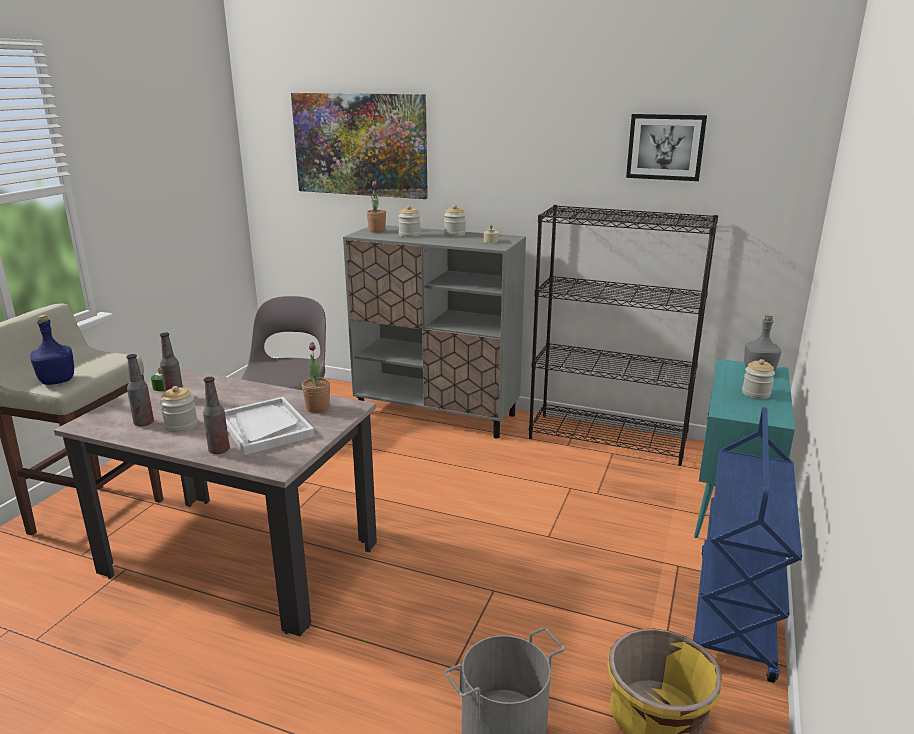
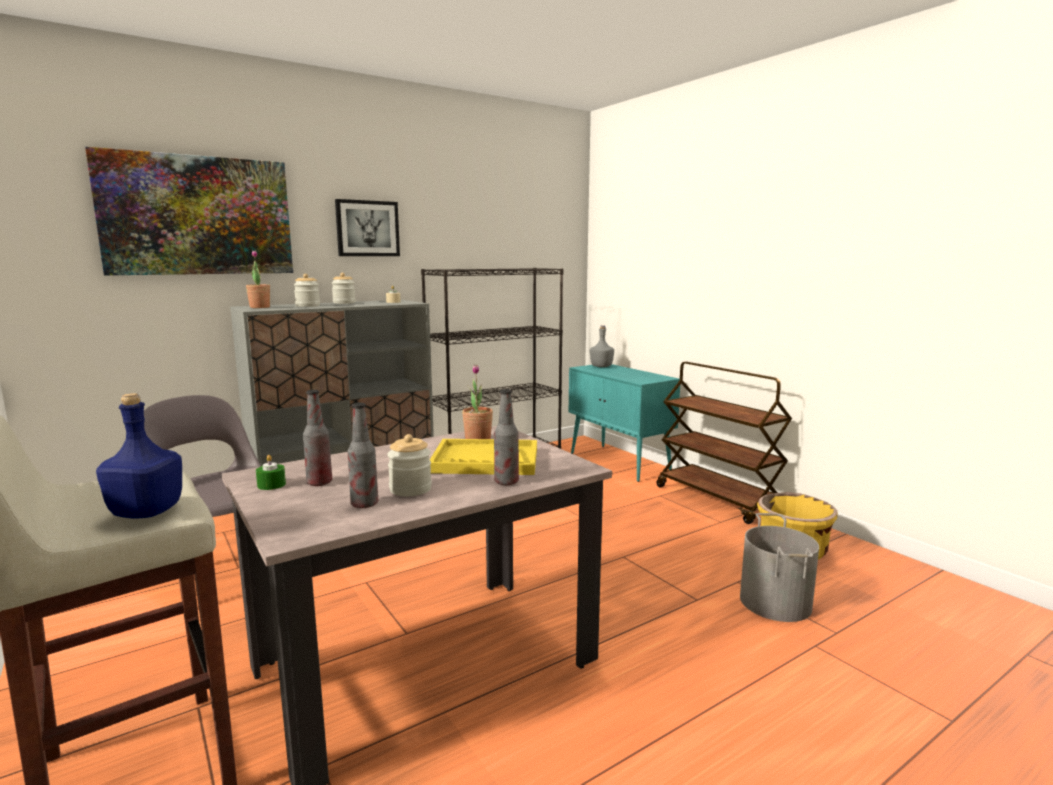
camera: 55 degrees left, 10 degrees down
white tray [224,397,315,455] -> yellow tray [430,439,537,475]
picture [626,114,707,181] -> picture moved to [335,199,400,256]
blue cart [693,407,802,683] -> brown cart [656,362,792,524]
jar [742,359,775,399] -> none

